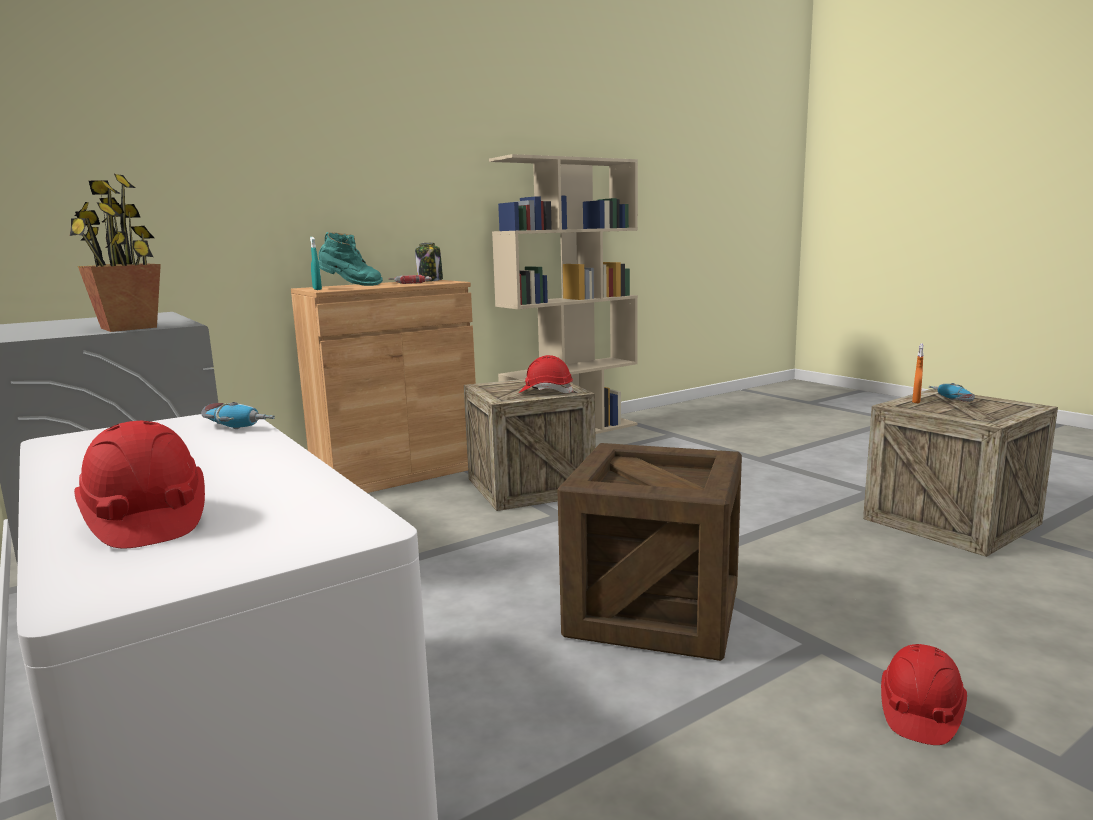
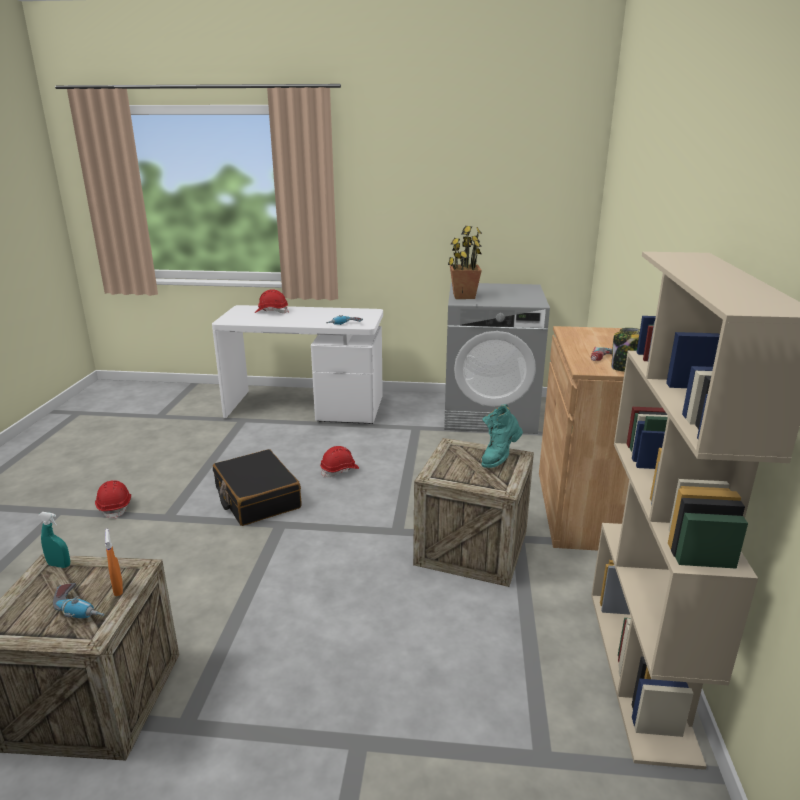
camera: 130 degrees right, 10 degrees up
turquoise spray bottle [310,237,322,290] -> turquoise spray bottle moved to [39,512,70,568]
turquoise boot [319,232,383,286] -> turquoise boot moved to [481,404,523,468]
red hard hat [519,355,574,393] -> red hard hat moved to [320,446,359,478]
crate [557,443,742,661] -> black suitcase [213,449,301,526]

